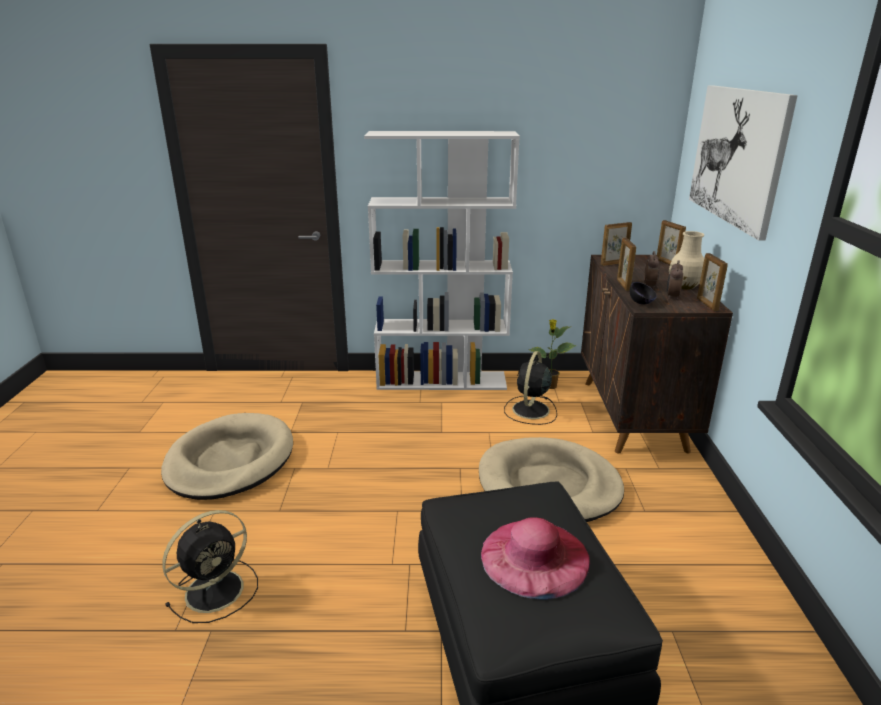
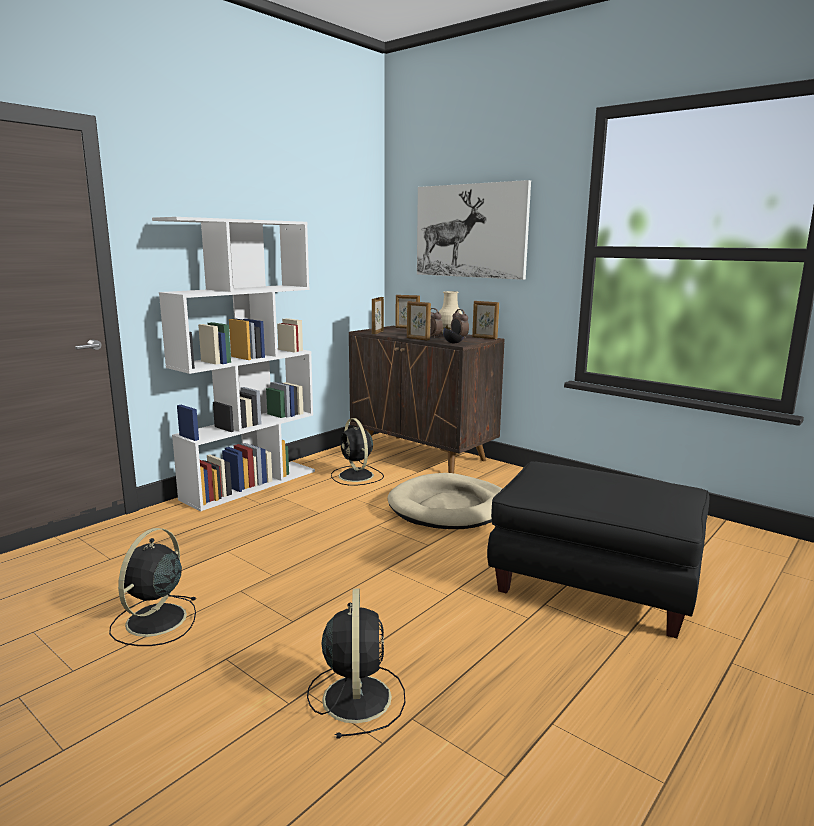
camera: 50 degrees left, 10 degrees down
beige dog bed [161,413,293,500] -> black fan [109,528,197,646]
pink hat [481,517,590,600] -> none
potted plant [529,319,576,389] -> none

